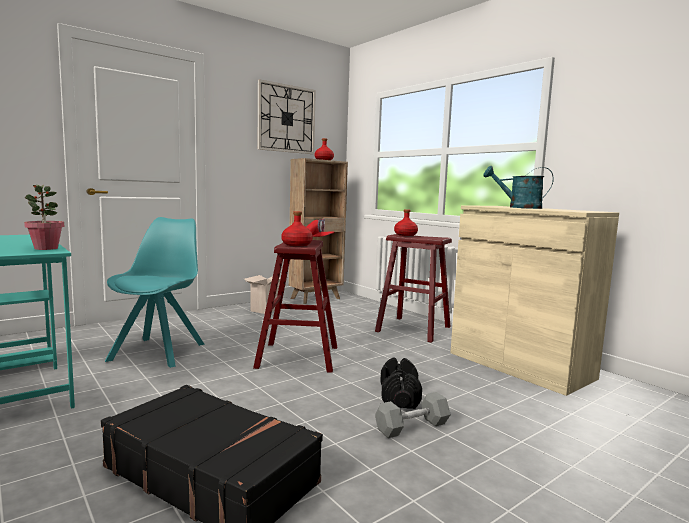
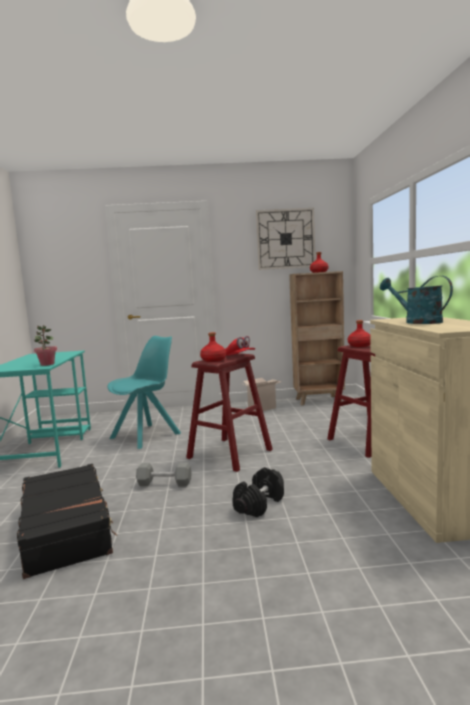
camera: 35 degrees right, 0 degrees up
grey dumbbell [375,392,451,438] -> grey dumbbell moved to [136,463,192,486]

